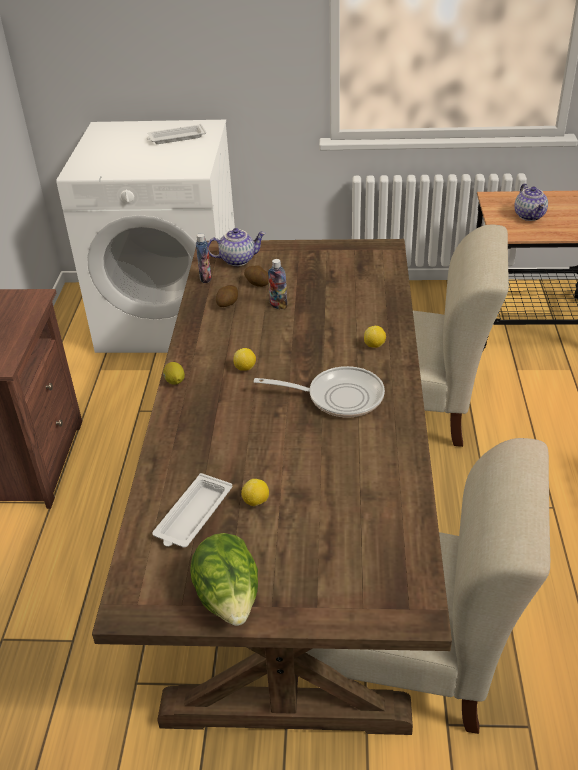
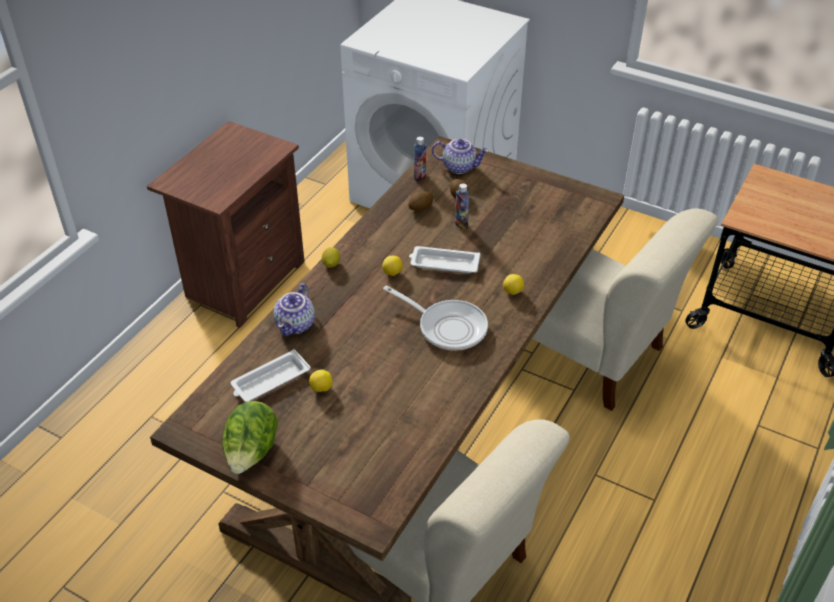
camera: 25 degrees right, 5 degrees up
white tray [147,124,206,144] -> white tray moved to [409,246,480,273]
teapot [514,183,548,221] -> teapot moved to [273,283,315,336]

